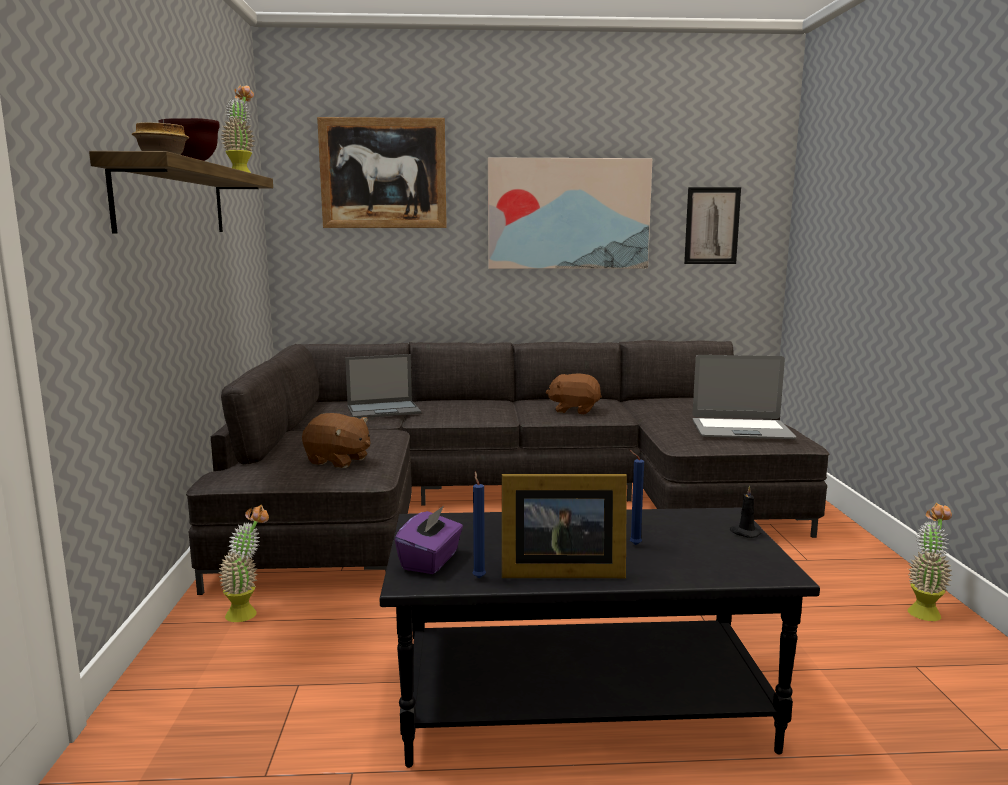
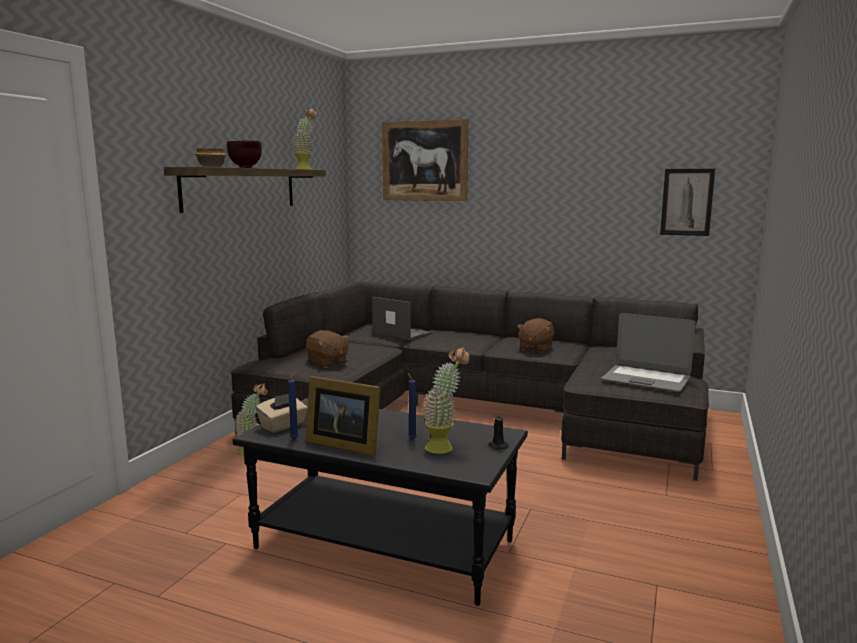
camera: 25 degrees right, 0 degrees up
laptop [345,354,421,418] -> laptop turned 150 degrees counterclockwise [372,297,432,340]
purple tissue box [395,506,463,574] -> beige tissue box [256,394,308,433]
picture [488,157,652,269] -> none
brown plush toy [546,374,602,414] -> brown plush toy turned 105 degrees counterclockwise [517,318,554,353]
potted plant [907,503,953,621] -> potted plant moved to [422,347,469,454]

